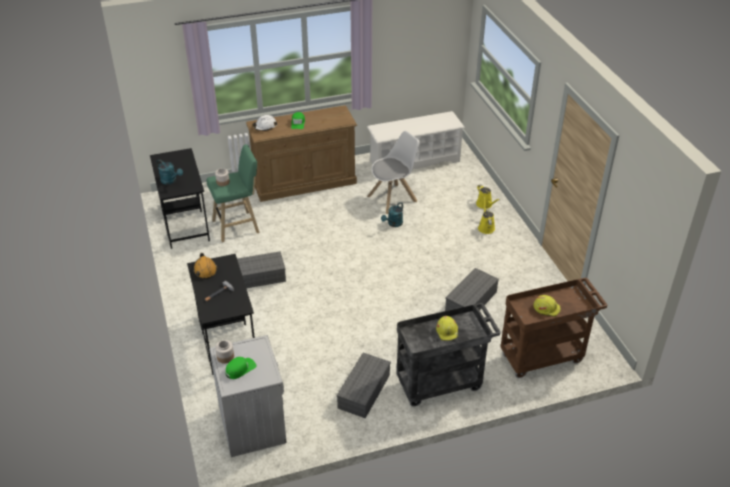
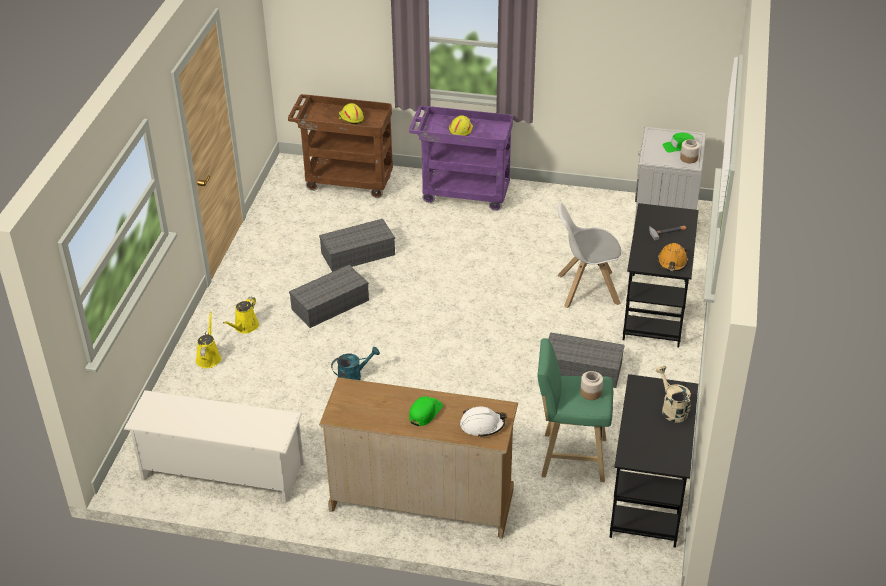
camera: 150 degrees left, 0 degrees up
turquoise watering can [156,159,183,184] -> beige watering can [656,366,691,422]
grey storage box [337,353,391,418] -> grey storage box moved to [289,265,369,328]
chair [367,131,419,214] -> chair moved to [557,202,622,308]
black cart [397,303,500,406] -> purple cart [409,106,513,211]

